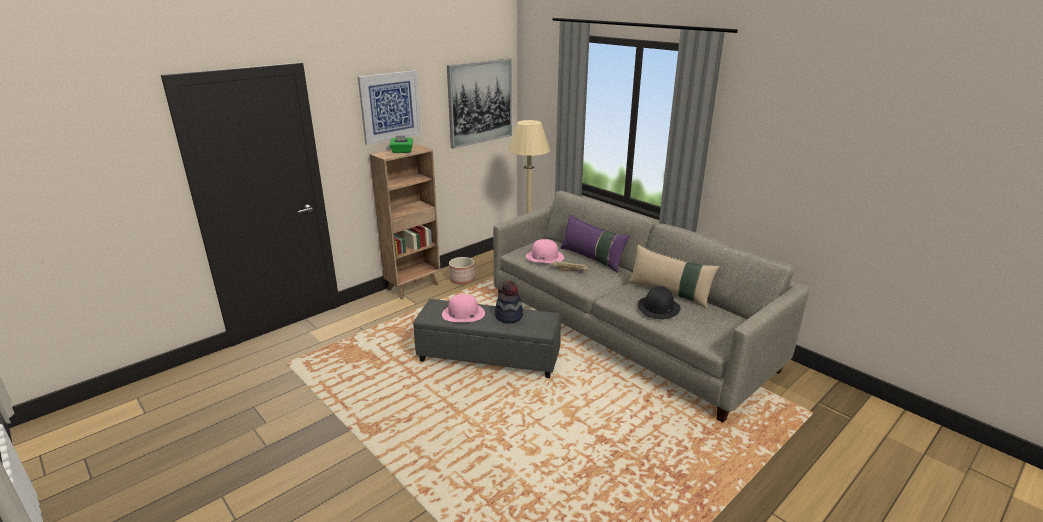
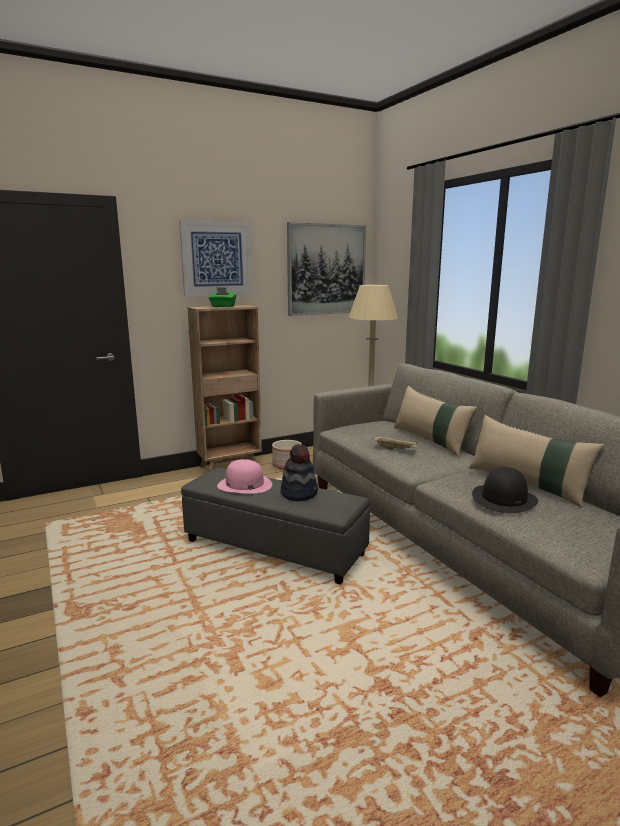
camera: 15 degrees right, 10 degrees down
pink hat [526,239,564,263] -> none
purple pillow [560,214,630,273] -> beige pillow [394,386,478,457]

